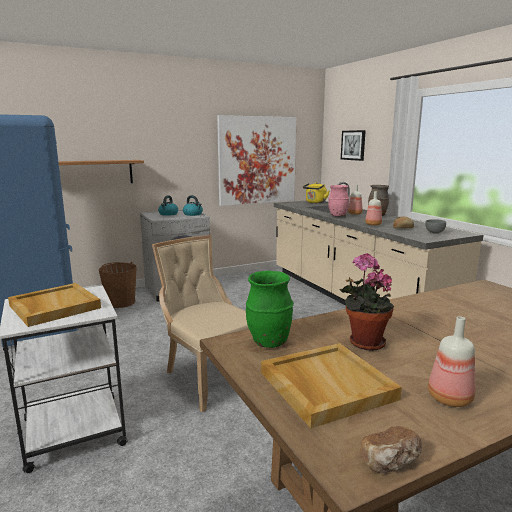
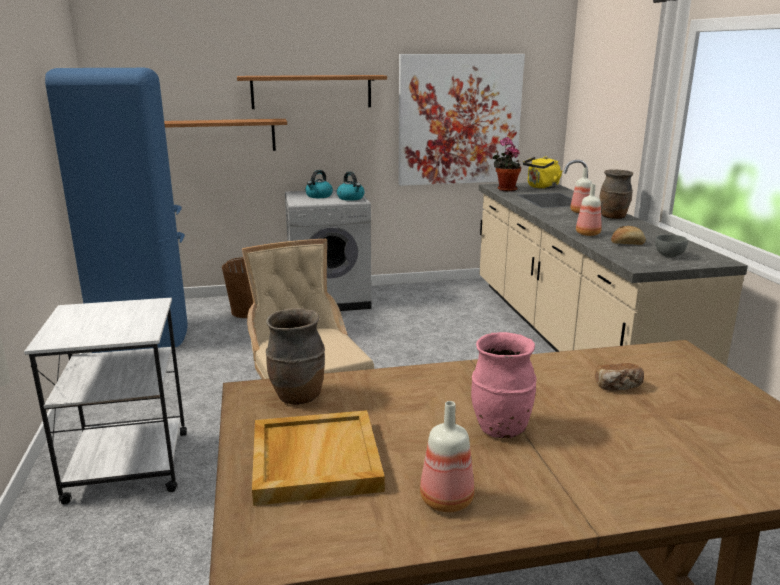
camera: 15 degrees right, 5 degrees up
beige tray [8,283,101,327] -> none
green vase [246,271,294,348] -> brown vase [266,308,325,405]
pink vase [328,185,349,217] -> pink vase moved to [471,332,537,438]
potted plant [339,253,394,351] -> potted plant moved to [493,137,521,191]
picture [341,130,366,161] -> none
bread [360,426,422,473] -> bread moved to [595,363,644,391]
none -> shelf [237,75,387,109]

